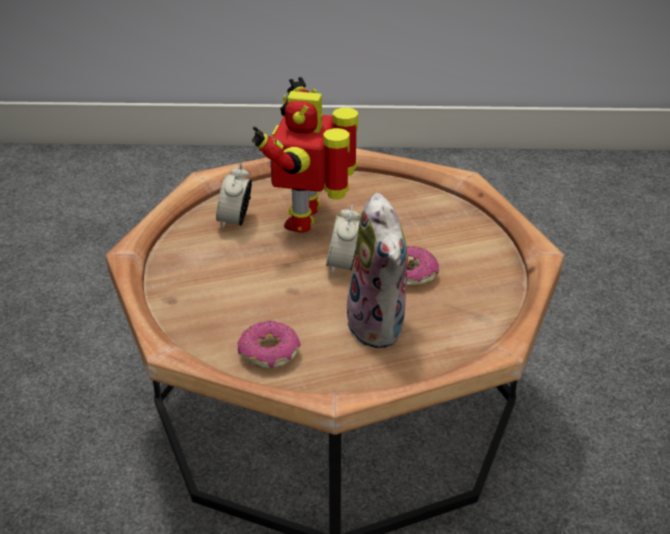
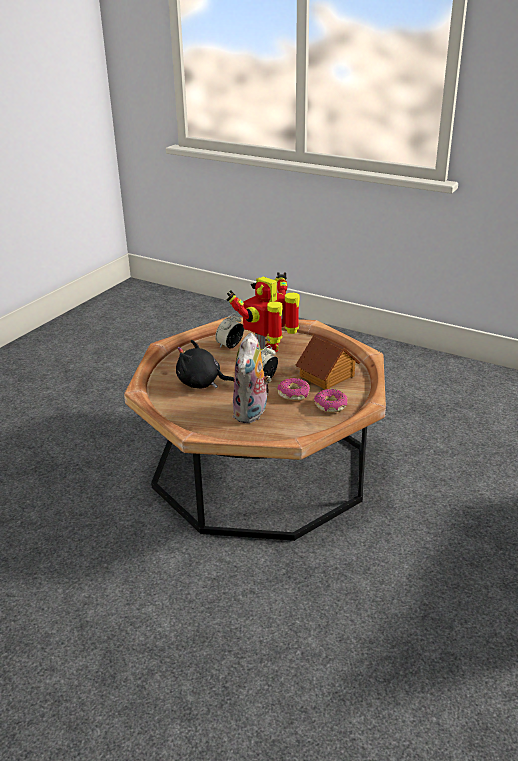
camera: 30 degrees right, 5 degrees down
donut [238,321,301,368] -> donut moved to [314,389,348,413]
none -> black plush toy [176,340,234,388]
none -> toy house [295,334,360,390]

